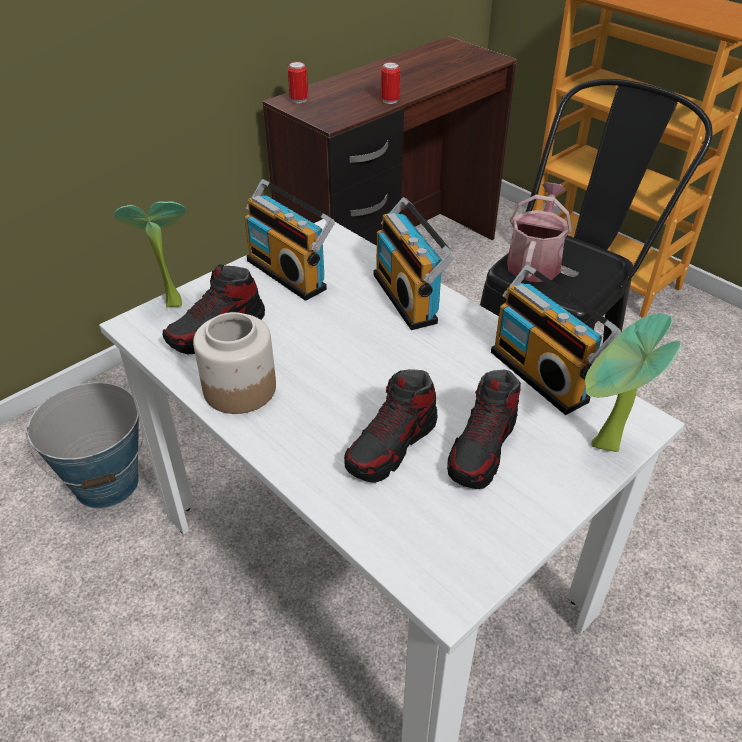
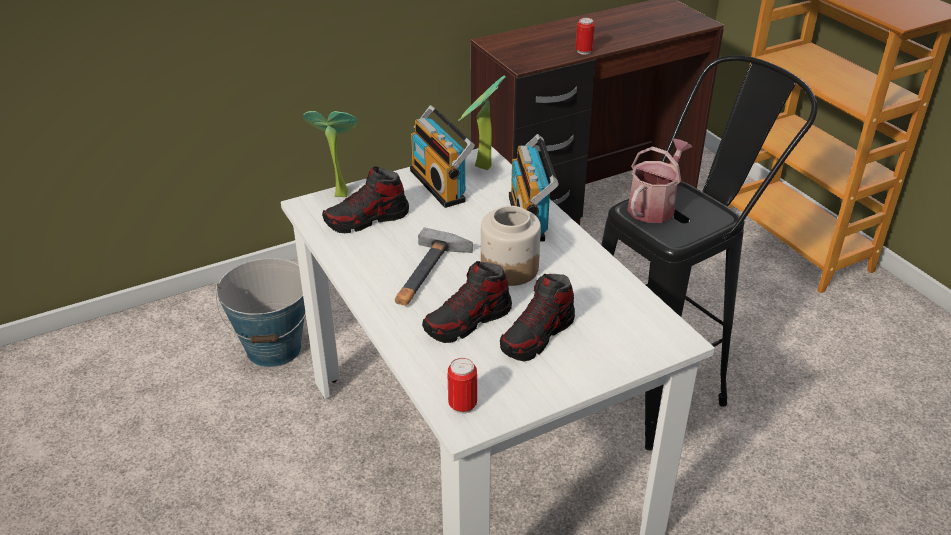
camera: 15 degrees right, 5 degrees down
jar [193,312,276,414] -> jar moved to [481,206,541,286]
can [288,62,308,103] -> can moved to [448,358,477,414]
radio [491,265,621,415] -> none
potted plant [585,313,681,452] -> potted plant moved to [458,76,506,170]
none -> hammer [395,228,473,306]

